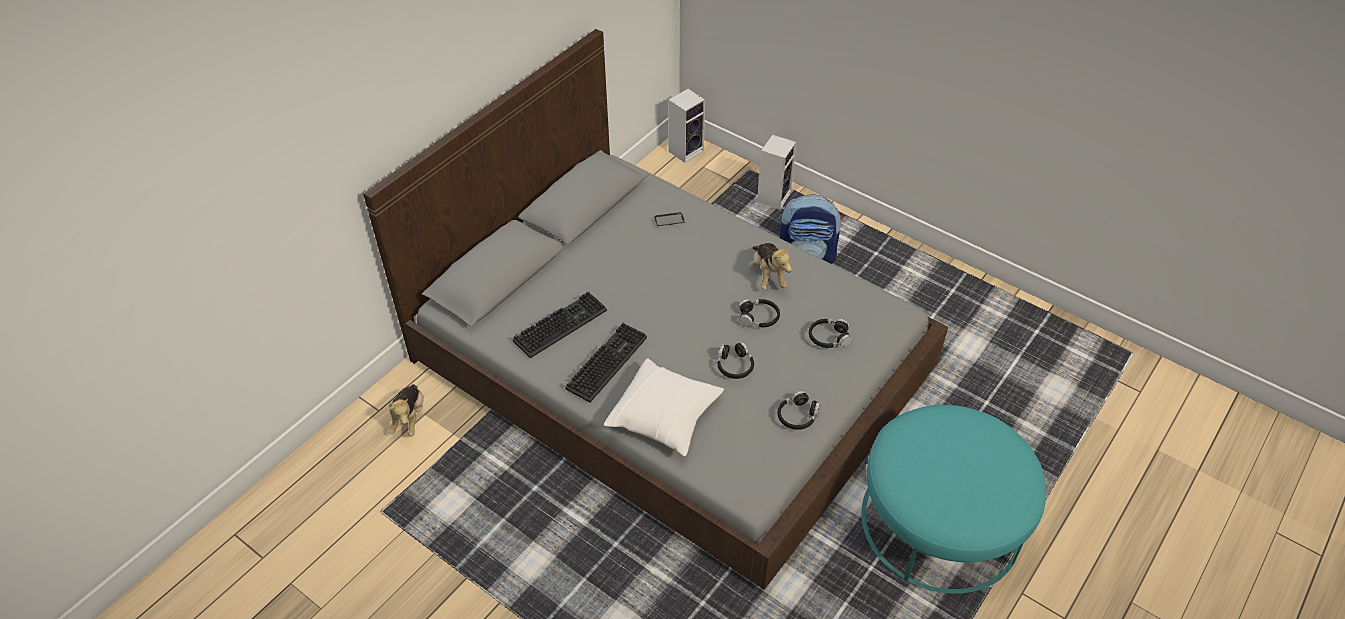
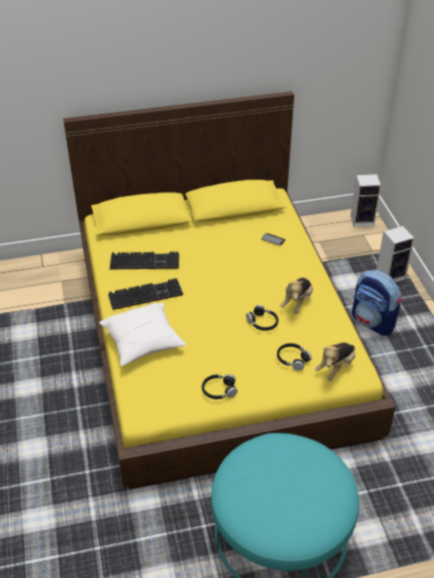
camera: 40 degrees right, 5 degrees down
grey bed [363,29,948,590] -> yellow bed [63,91,396,489]
plush toy [389,384,424,437] -> plush toy moved to [315,342,355,381]
black headphones [717,342,754,379] -> none

